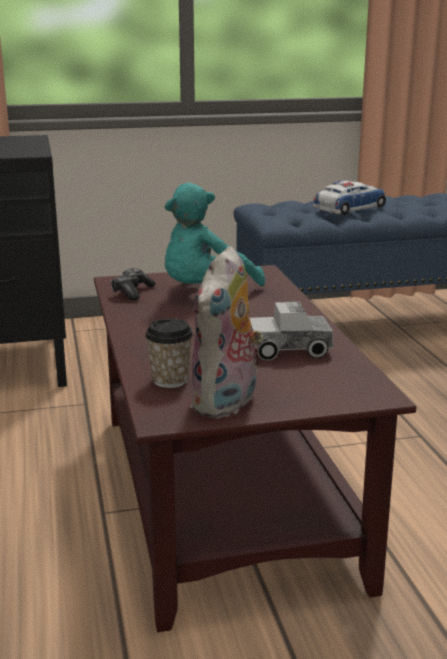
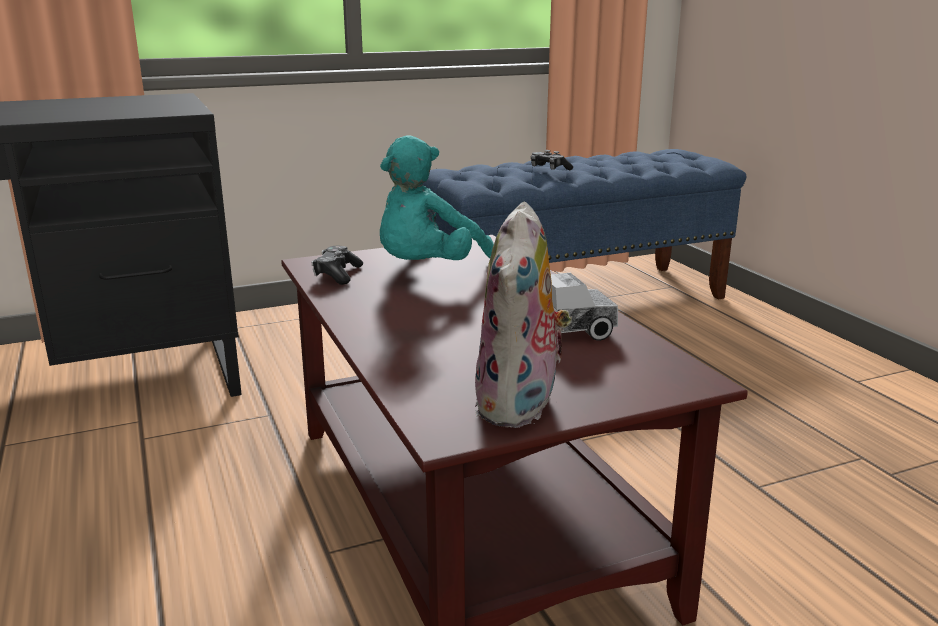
camera: 10 degrees left, 0 degrees up
cup [145,318,193,388] -> none
toy car [312,181,386,215] -> game controller [531,150,573,170]

